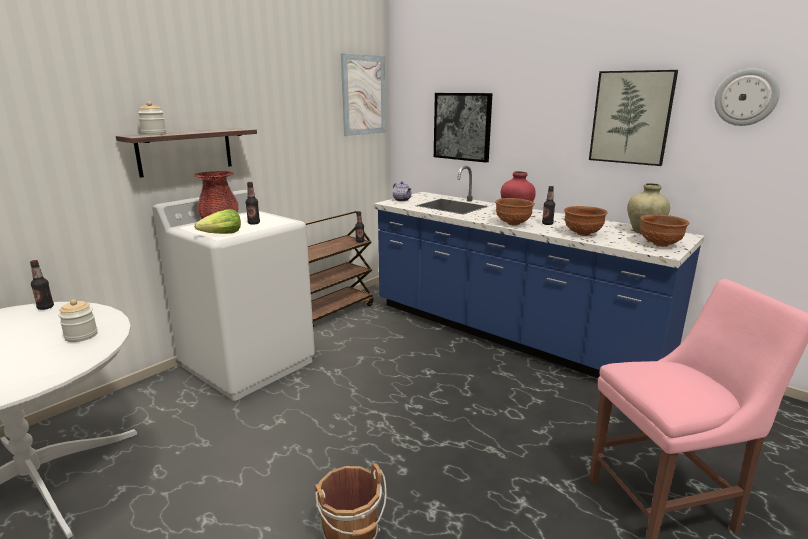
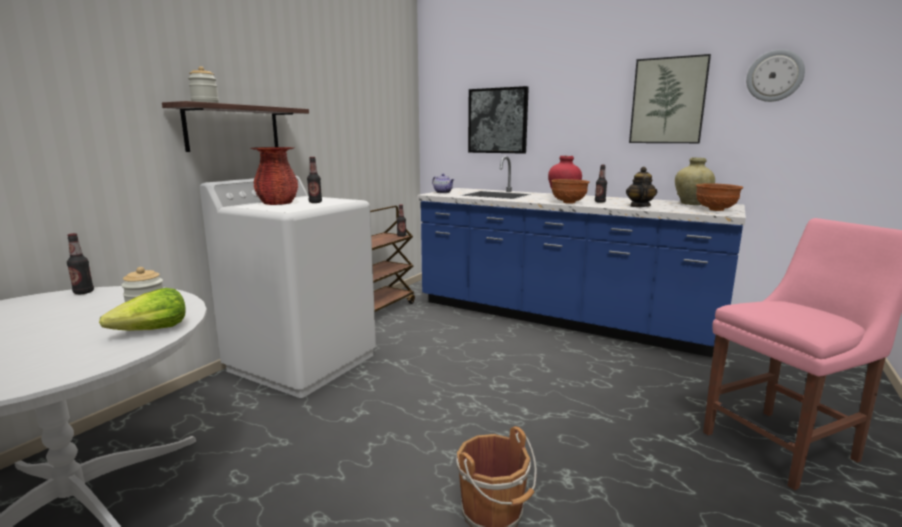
camera: 10 degrees left, 5 degrees down
lettuce [194,209,241,234] -> lettuce moved to [99,288,186,331]
picture [341,53,386,136] -> none
brown bowl [564,206,608,236] -> teapot [626,167,657,207]

